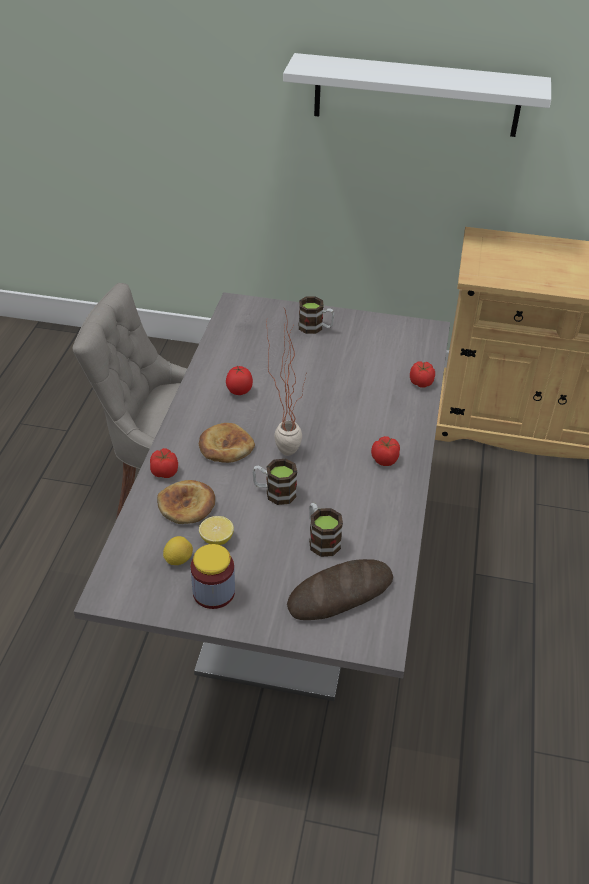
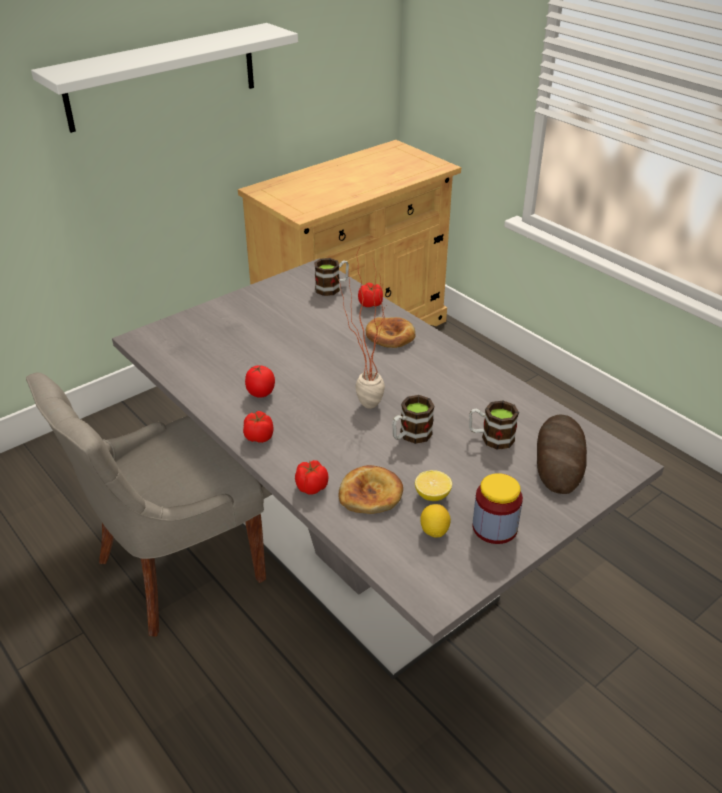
camera: 50 degrees left, 5 degrees down
bread [199,423,255,463] -> bread moved to [366,317,415,348]
mug [298,297,334,334] -> mug moved to [314,258,349,296]
tomato [371,436,400,466] -> tomato moved to [243,411,274,443]

